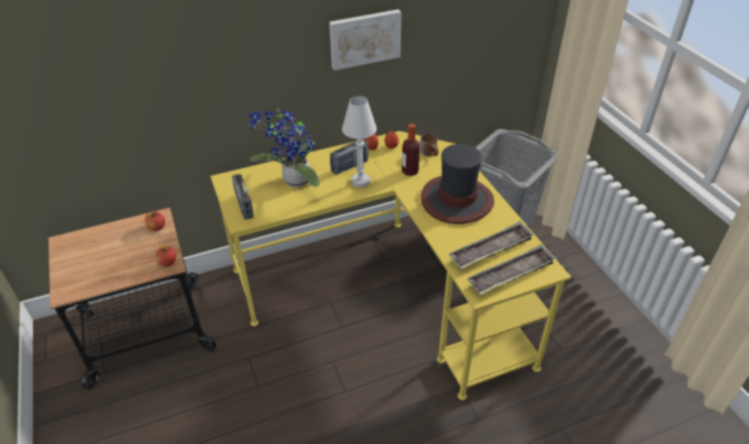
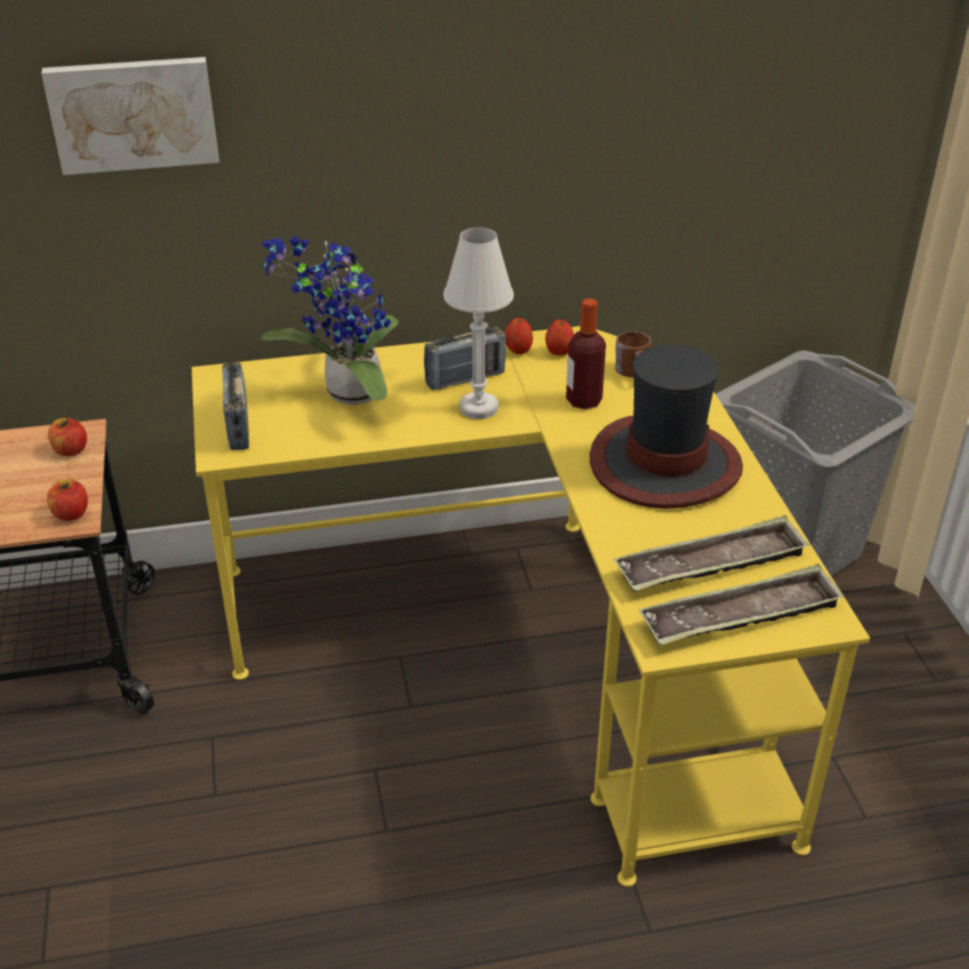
camera: 10 degrees right, 5 degrees down
picture [329,9,401,71] -> picture moved to [41,57,219,175]

